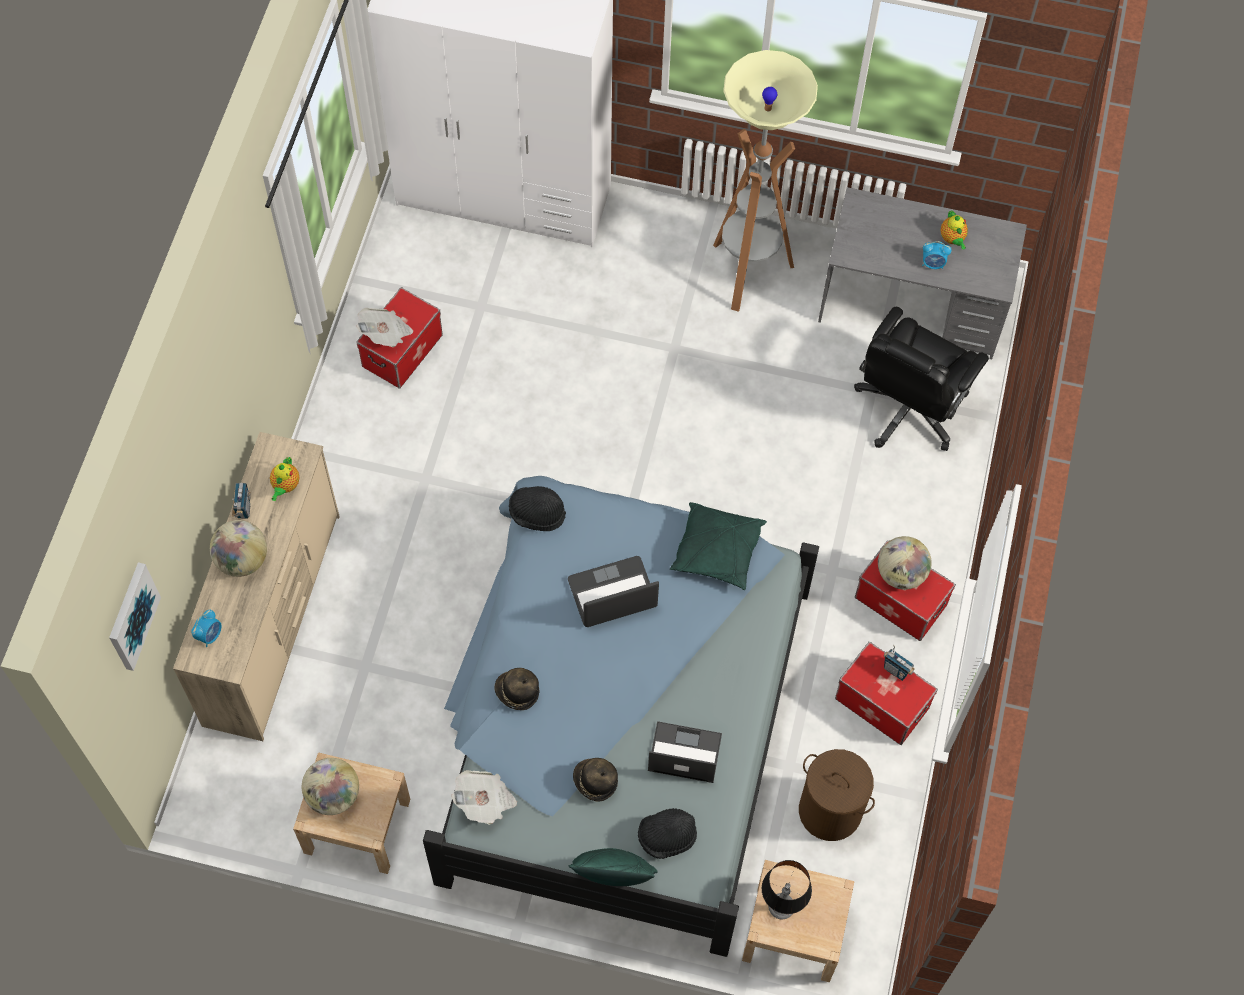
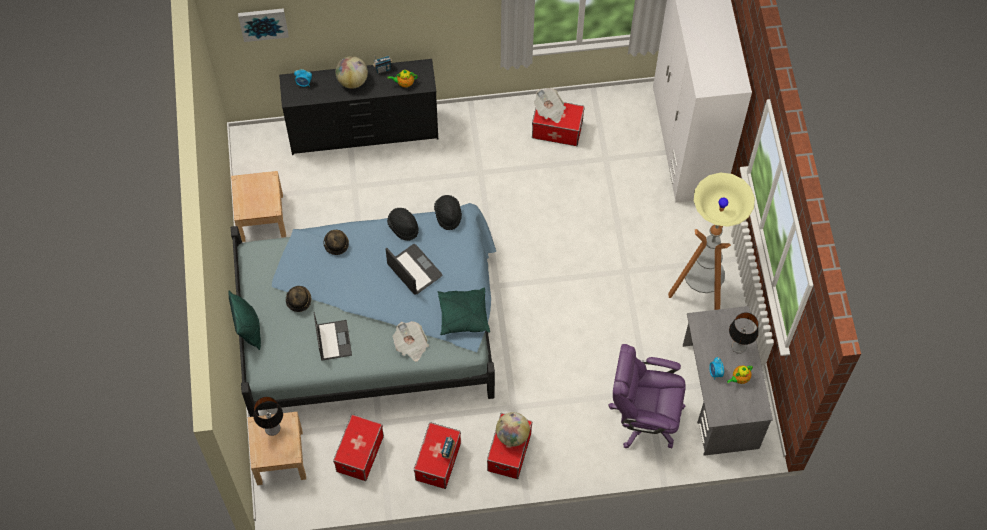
camera: 70 degrees right, 0 degrees up
beige dresser [173,432,340,741] -> black dresser [279,59,438,155]
globe [302,758,359,815] -> none
newspaper [451,770,517,825] -> newspaper moved to [393,321,429,361]
black hat [638,808,697,859] -> black hat moved to [387,208,419,241]
brown laundry basket [799,749,875,841] -> storage box [333,414,384,481]
black office chair [854,307,989,451] -> purple office chair [609,344,686,448]
none -> table lamp [729,312,759,354]

